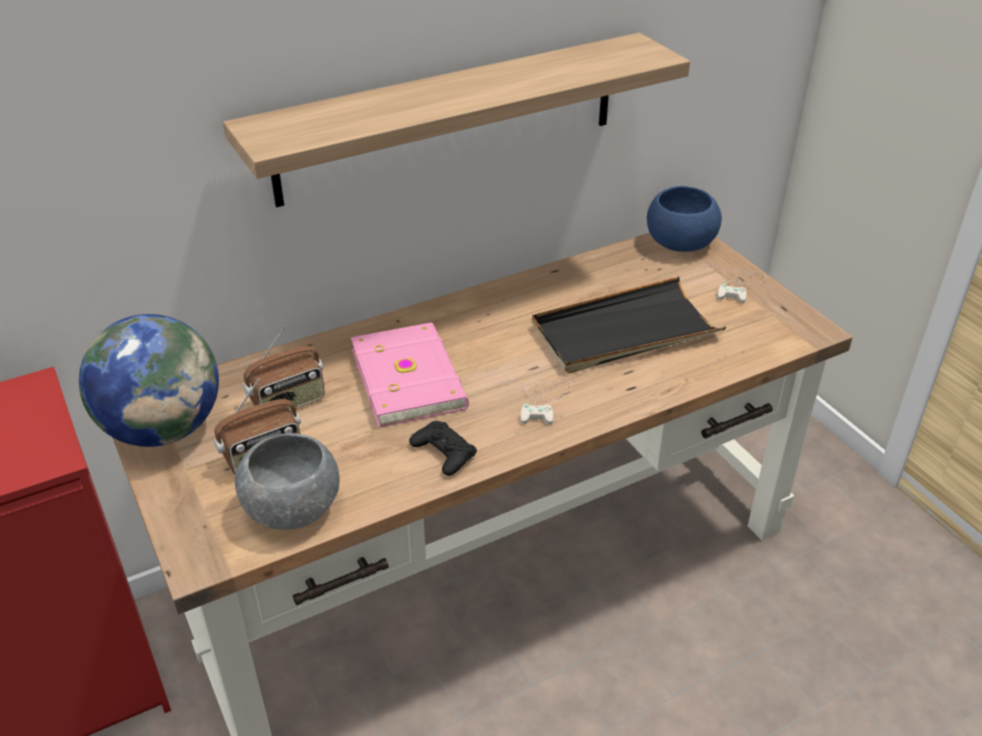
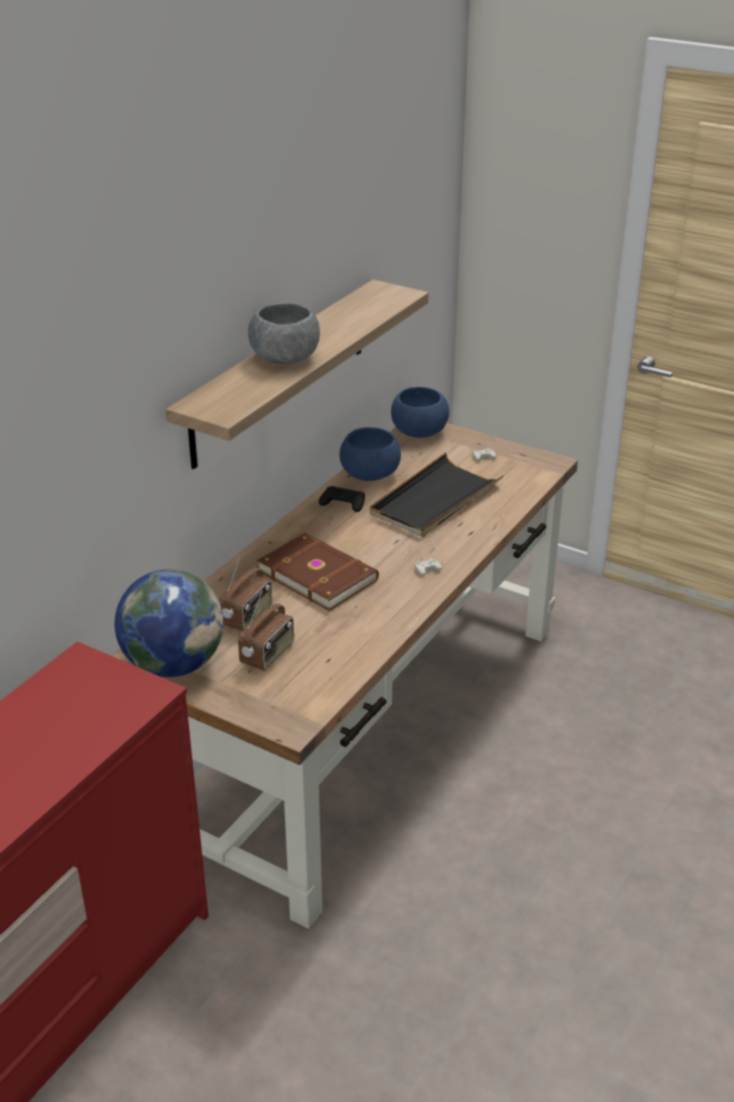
camera: 30 degrees left, 5 degrees down
grey bowl [235,433,340,530] -> grey bowl moved to [248,303,320,364]
pink book [351,323,469,428] -> brown book [257,533,379,611]
black game controller [409,421,477,476] -> black game controller moved to [319,486,365,512]
none -> blue bowl [340,427,401,481]

